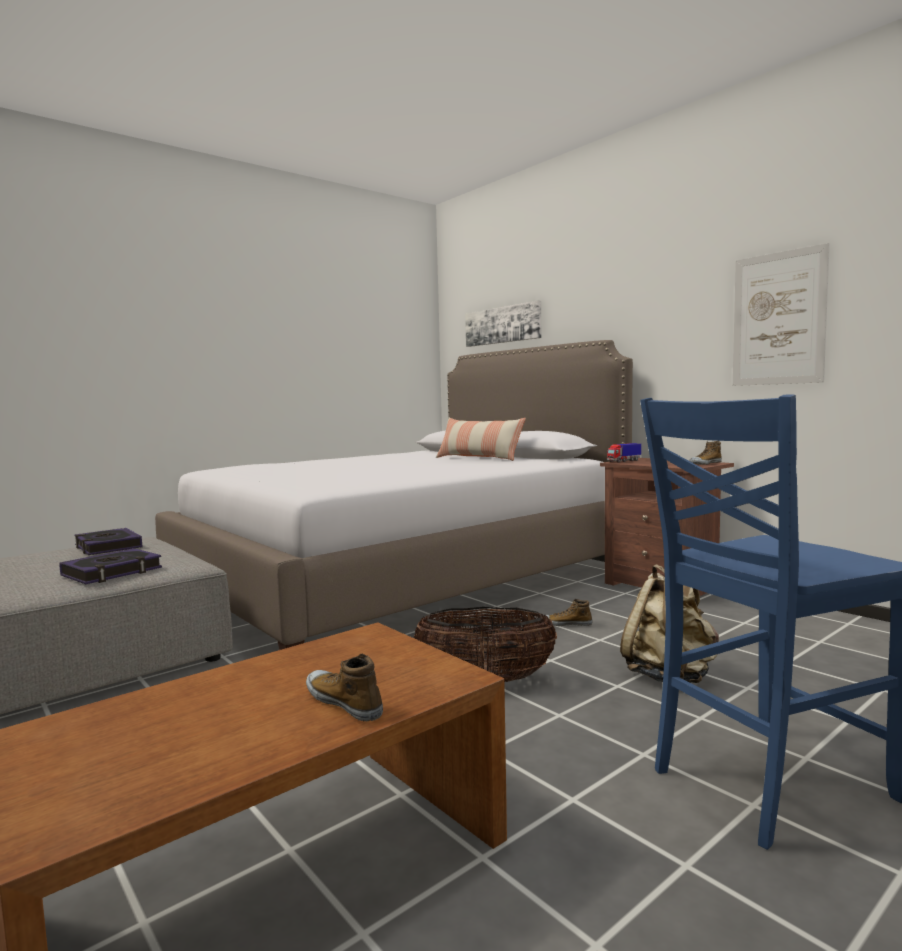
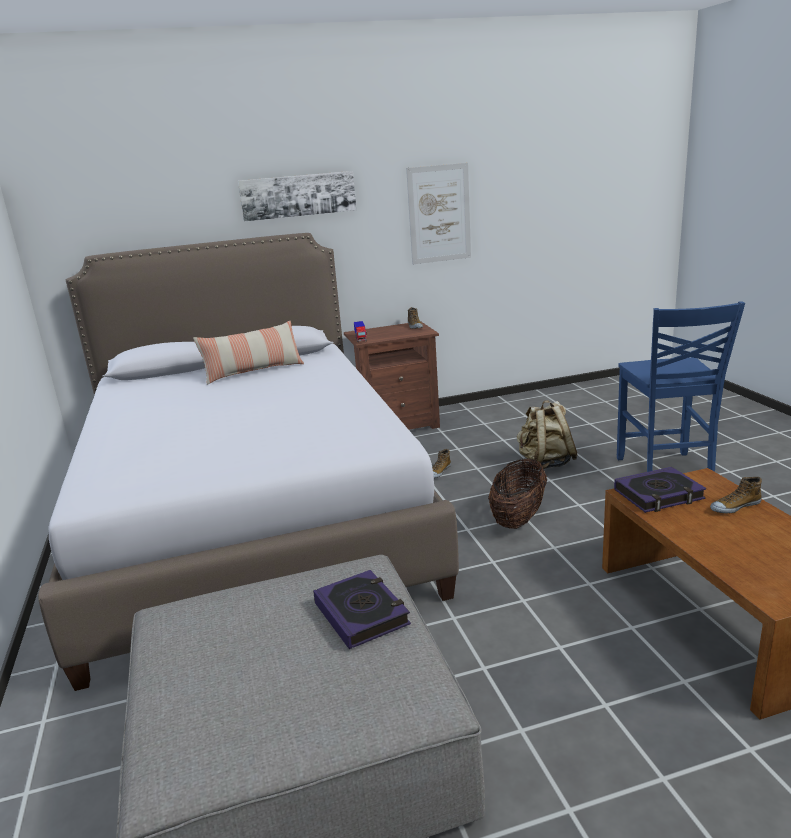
camera: 65 degrees left, 15 degrees up
book [75,528,142,555] -> book moved to [614,467,706,513]
picture [465,300,541,347] -> picture moved to [238,171,356,221]

